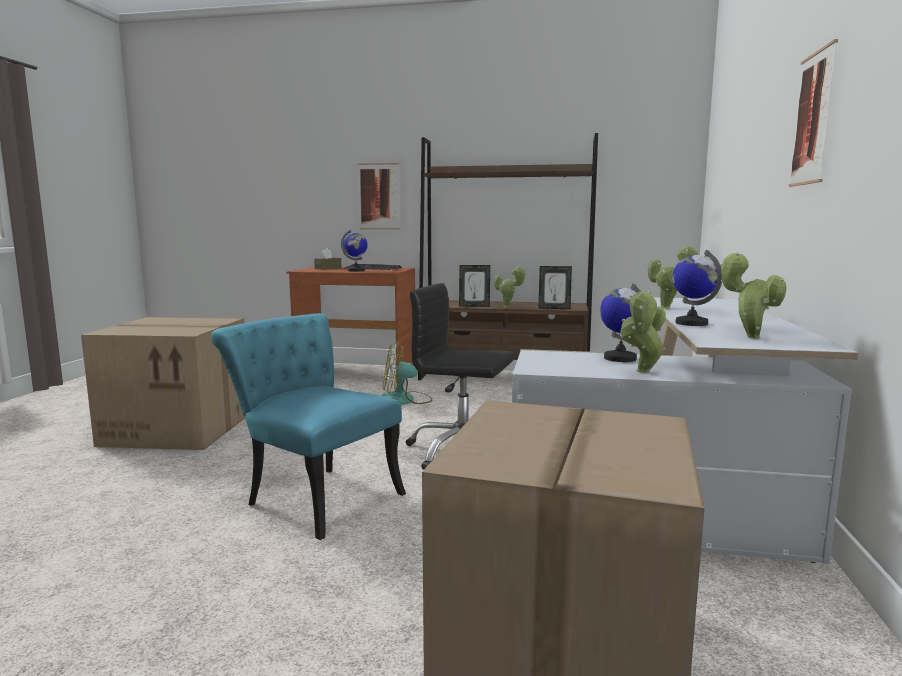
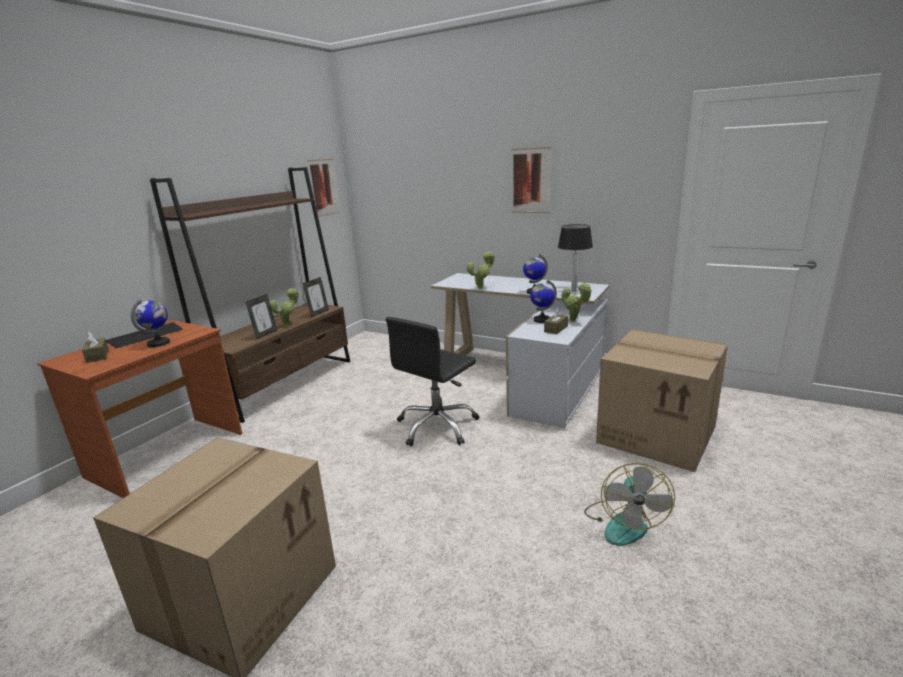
camera: 70 degrees left, 10 degrees up
turquoise chair [211,313,406,540] -> none
picture [358,163,400,230] -> picture moved to [307,159,340,217]
fan [381,342,432,405] -> fan moved to [584,463,675,546]
potted plant [720,252,787,338] -> table lamp [558,224,593,291]
none -> brown tissue box [544,308,568,334]

